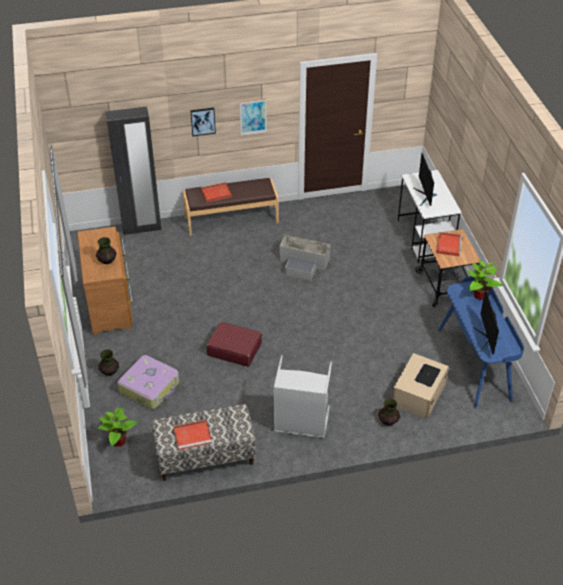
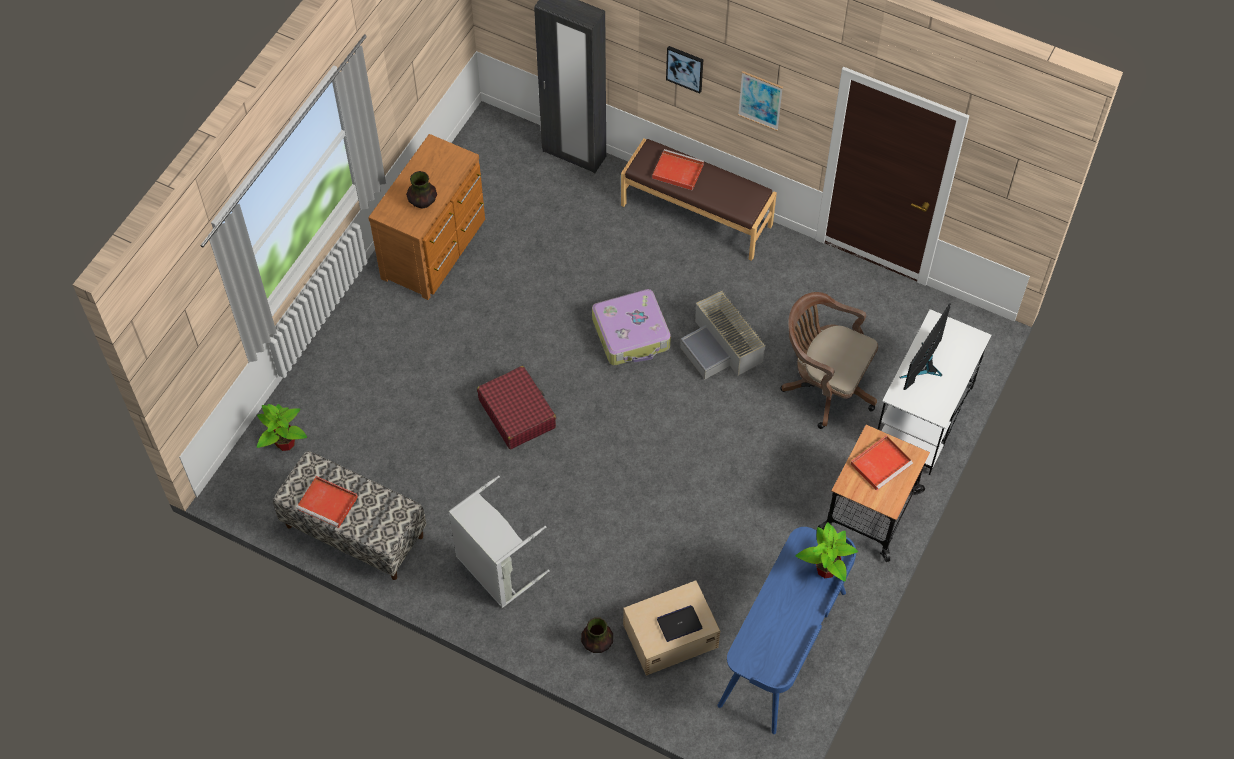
camera: 40 degrees right, 15 degrees up
vase [98,350,119,376] -> none
suitcase [118,355,179,409] -> suitcase moved to [592,289,671,365]
monitor [474,290,501,355] -> none
none -> brown office chair [780,292,878,429]

